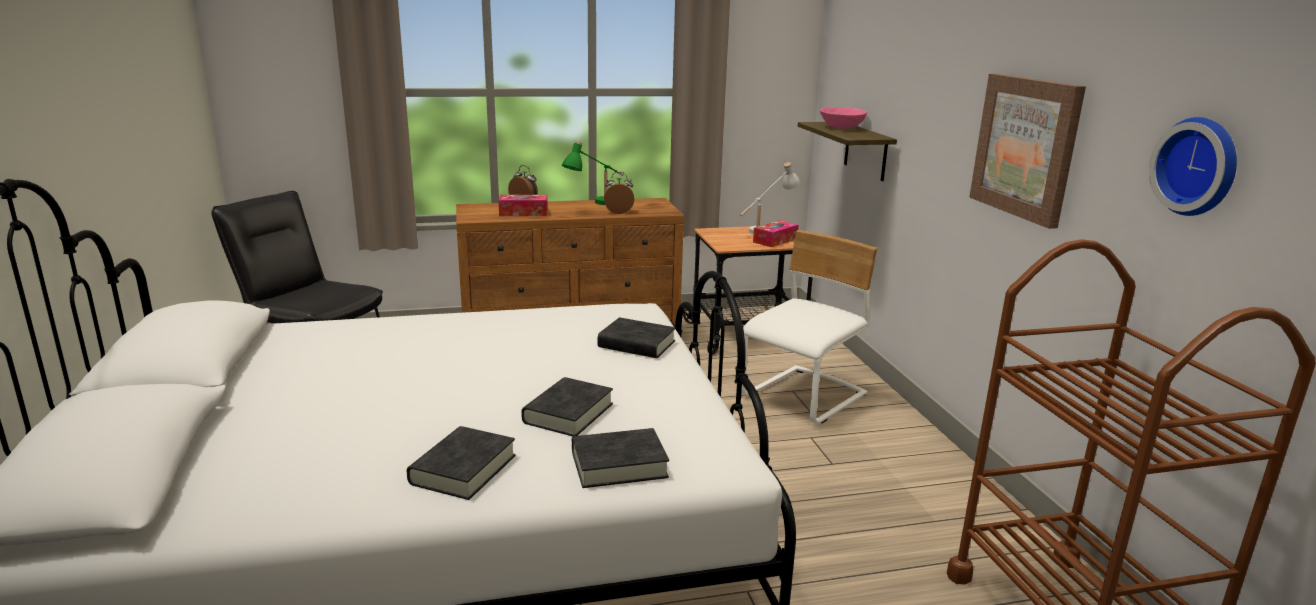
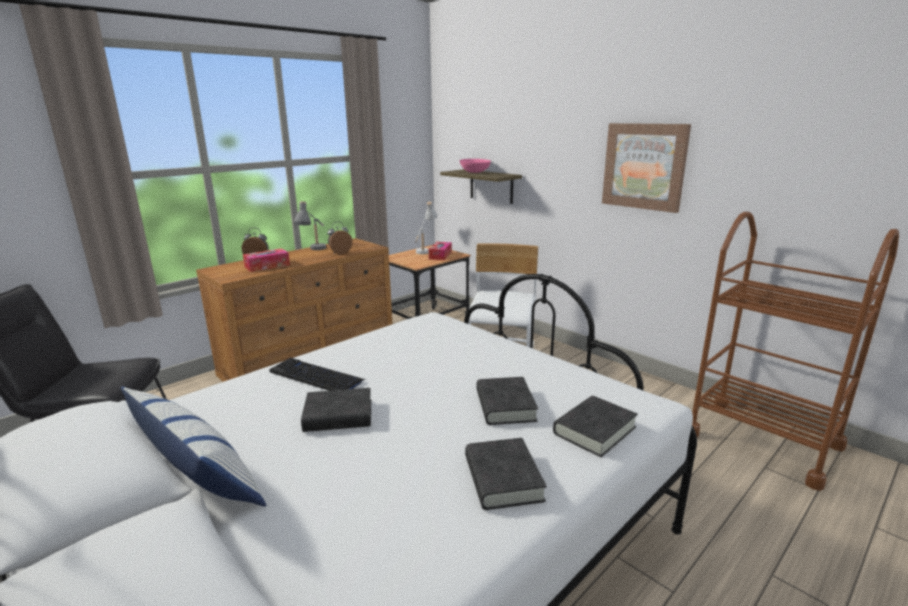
camera: 30 degrees left, 0 degrees up
green table lamp [562,141,624,205] -> grey table lamp [294,201,326,250]
black book [597,317,676,358] -> black book moved to [301,388,371,432]
wall clock [1149,117,1237,216] -> none
none -> pillow [120,387,266,506]
none -> keyboard [269,358,366,391]

